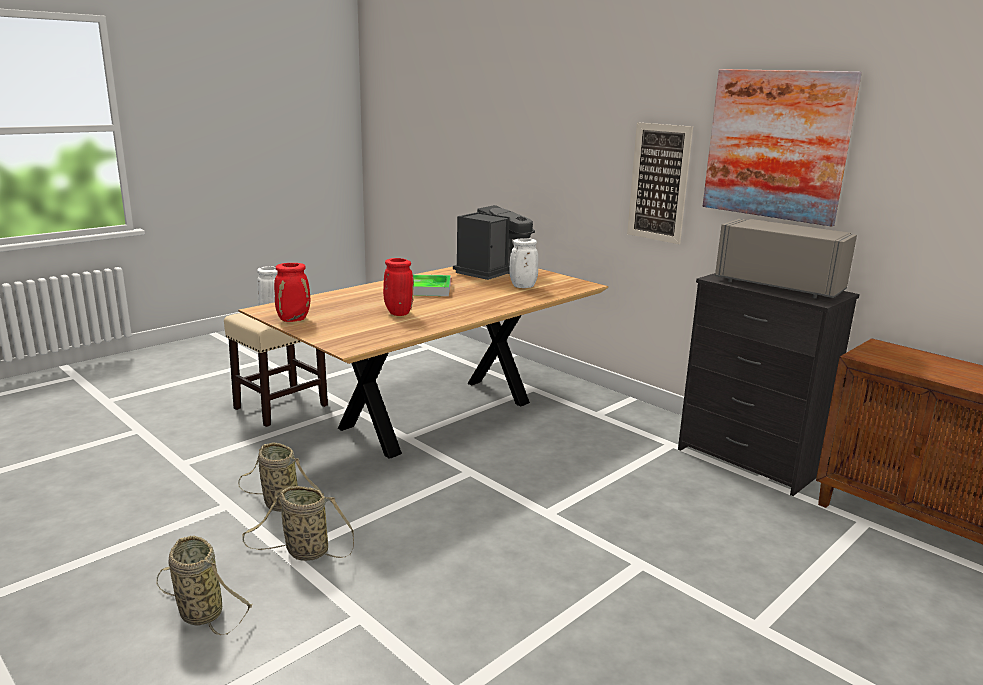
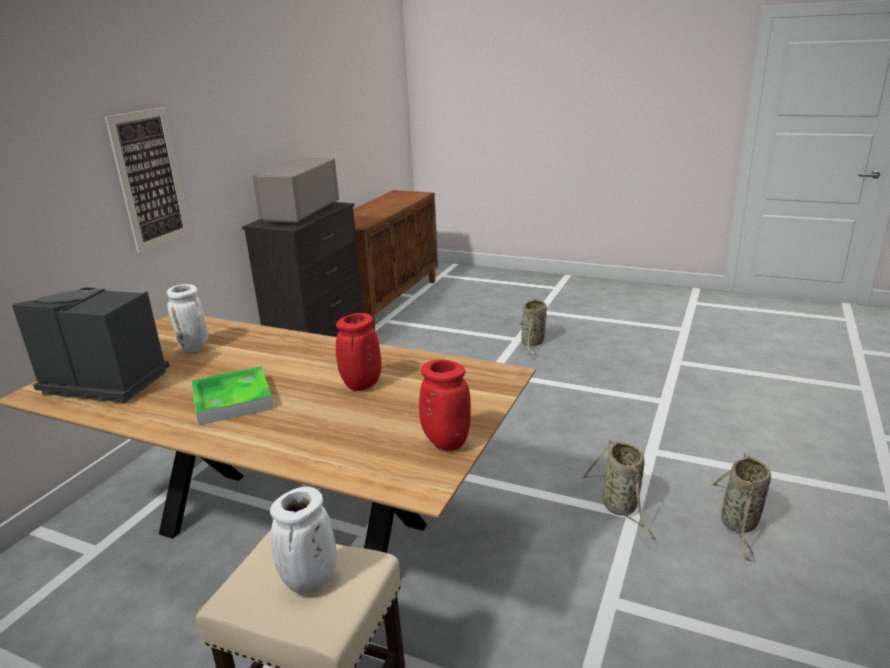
camera: 110 degrees left, 5 degrees up
basket [238,442,324,512] -> basket moved to [518,298,547,356]
picture [703,69,862,227] -> none

